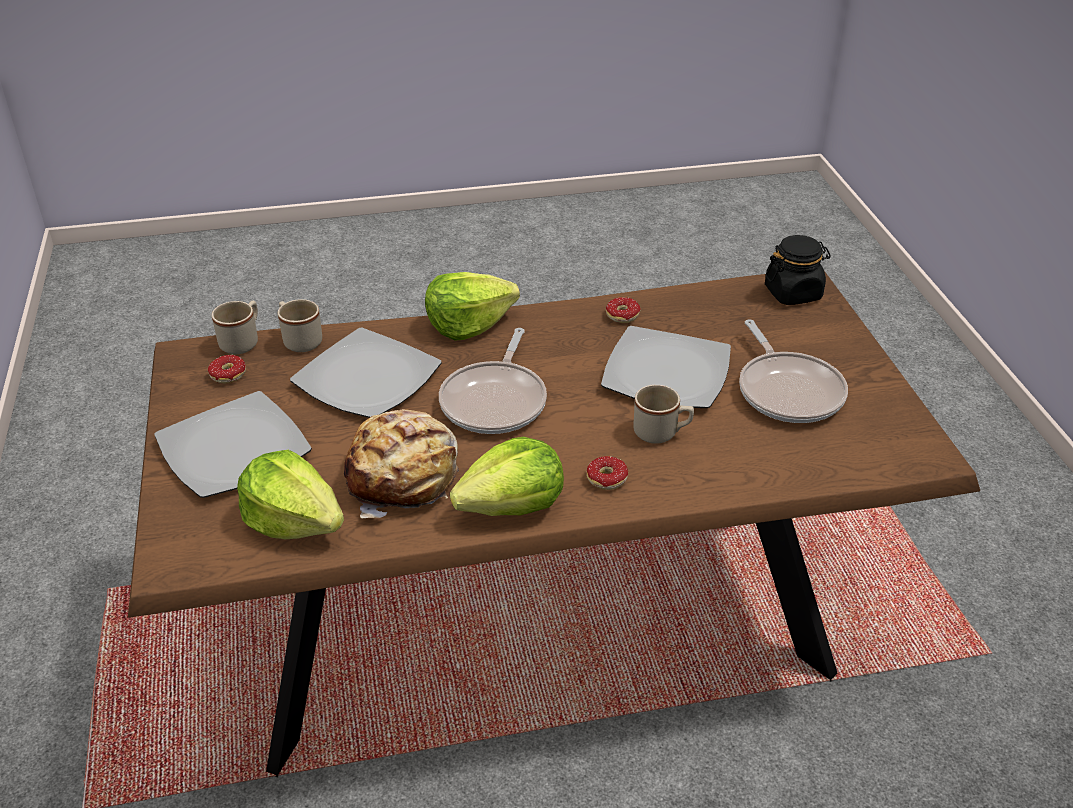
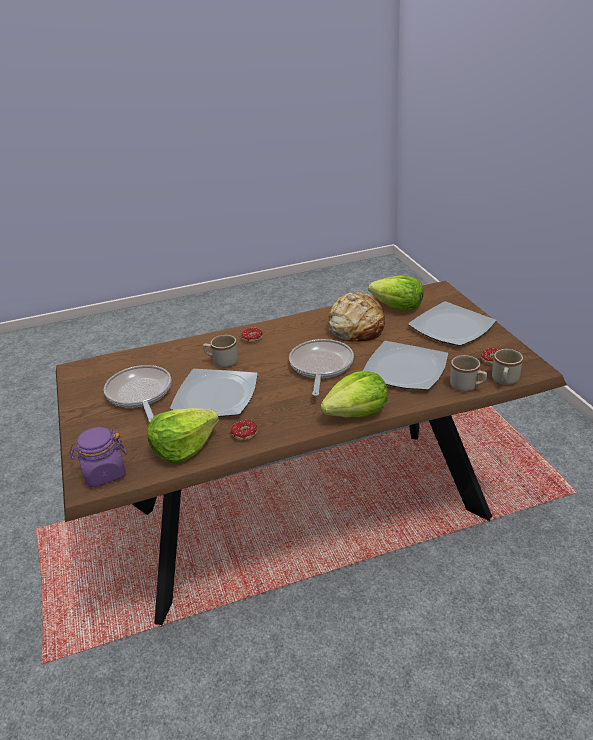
camera: 175 degrees right, 5 degrees down
lettuce [450,437,564,516] -> lettuce moved to [147,408,219,464]
black jar [765,235,831,305] -> purple jar [69,427,127,487]

